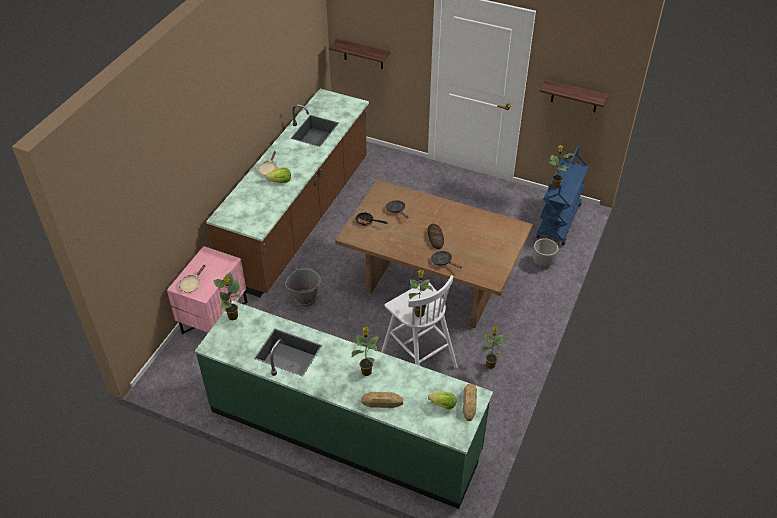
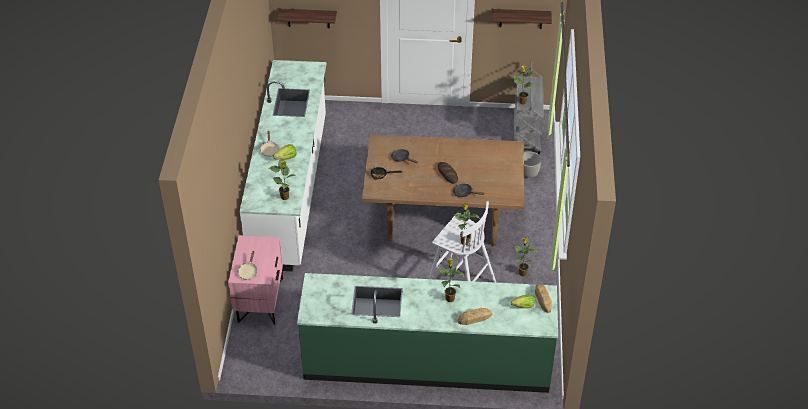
camera: 20 degrees left, 0 degrees up
brown counter [206,89,369,297] -> white counter [240,60,326,271]
potted plant [213,272,241,320] -> potted plant moved to [269,158,295,200]
grey bucket [285,268,321,307] -> none
blue cart [536,146,589,246] -> grey cart [513,61,544,154]

